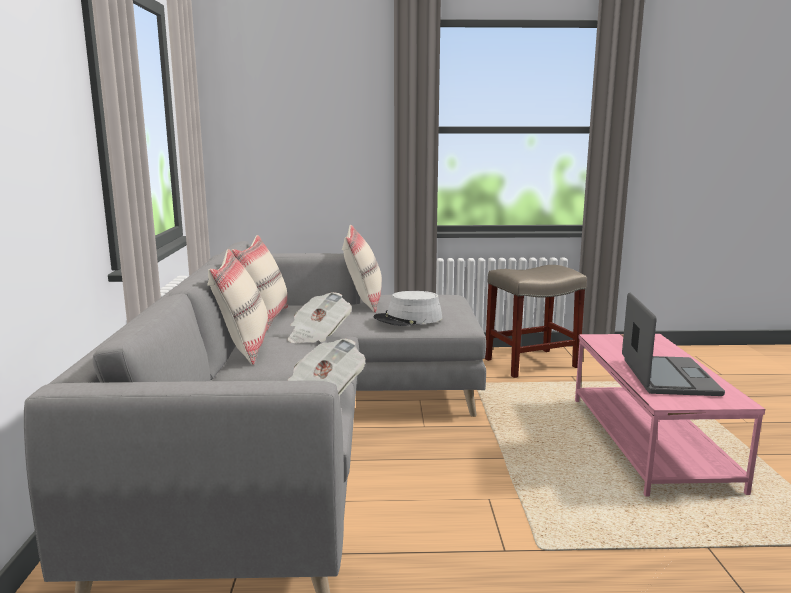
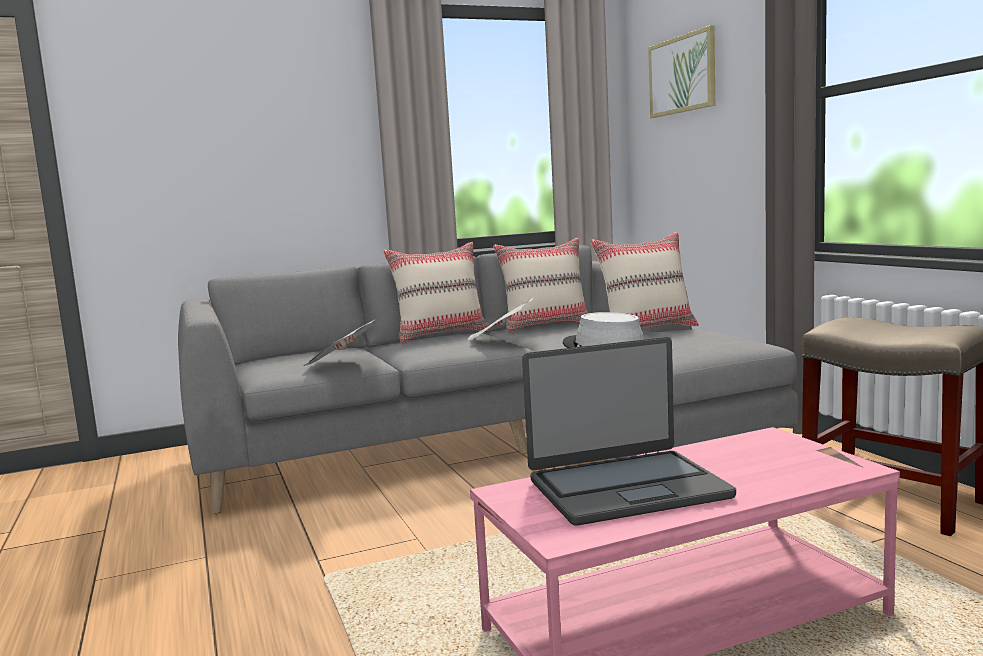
camera: 70 degrees right, 5 degrees down
none -> picture [648,25,715,118]

